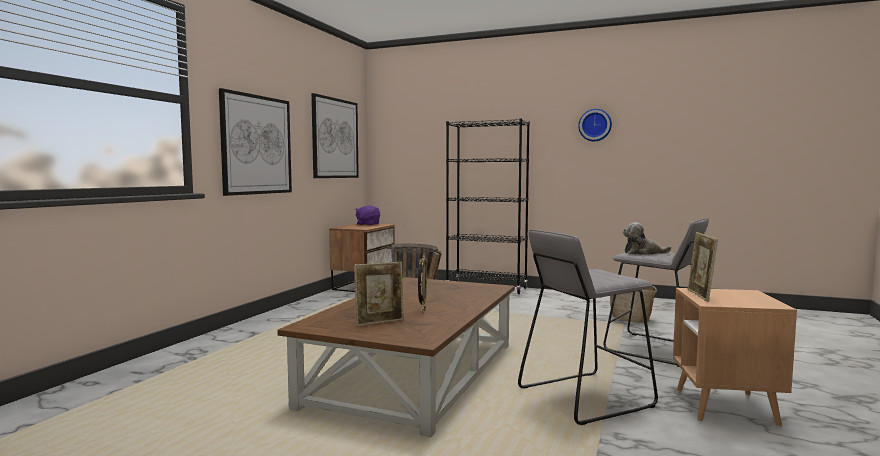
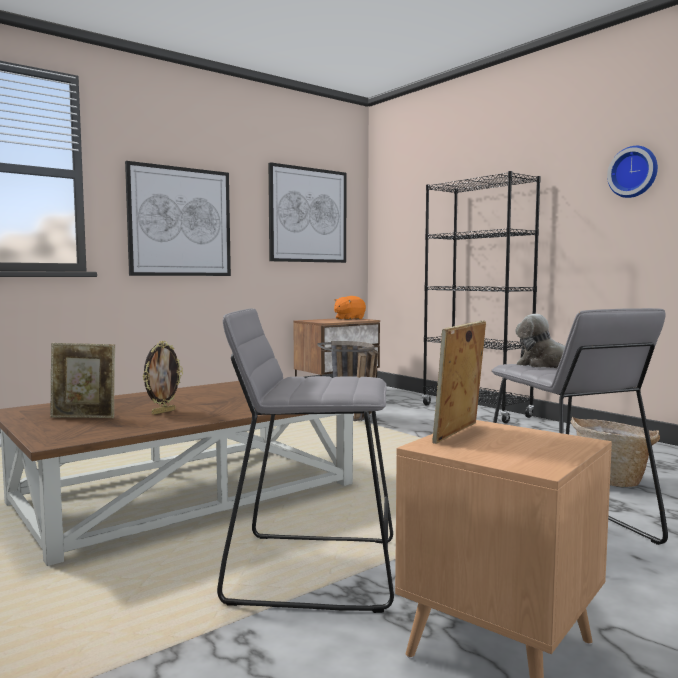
camera: 30 degrees right, 0 degrees up
purple plush toy [355,205,380,226] -> orange plush toy [334,296,366,320]

